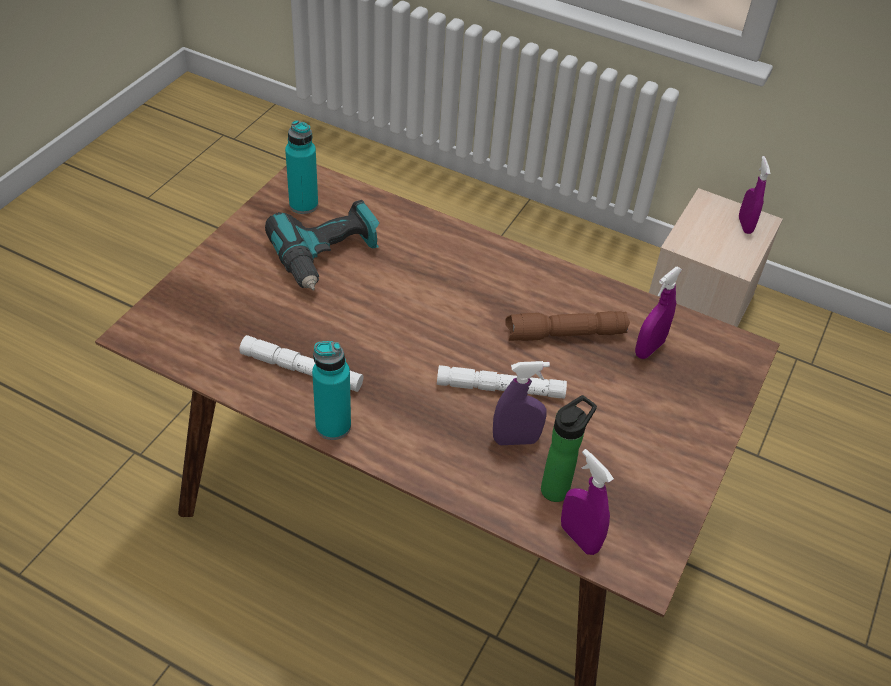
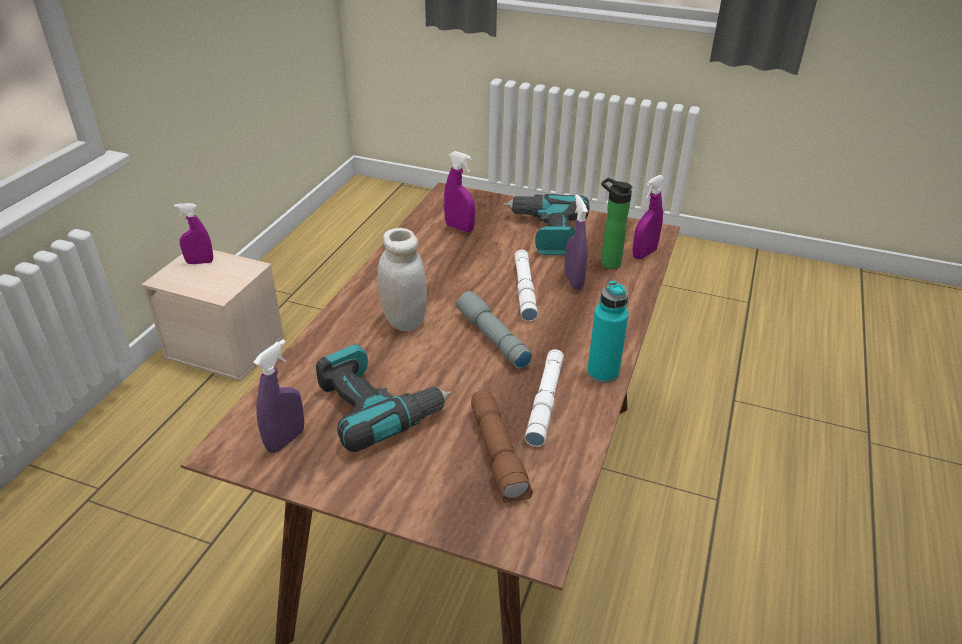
camera: 95 degrees left, 10 degrees down
turquoise bottle [285,120,318,214] -> purple spray bottle [253,340,304,453]
brown flashlight [505,311,630,341] -> brown flashlight moved to [471,390,533,503]
none -> white jar [378,228,427,331]
none -> grey flashlight [455,291,532,369]
none -> power drill [503,194,589,255]

